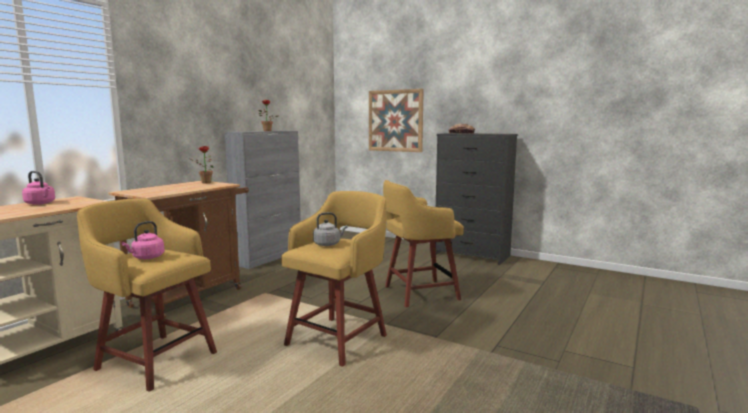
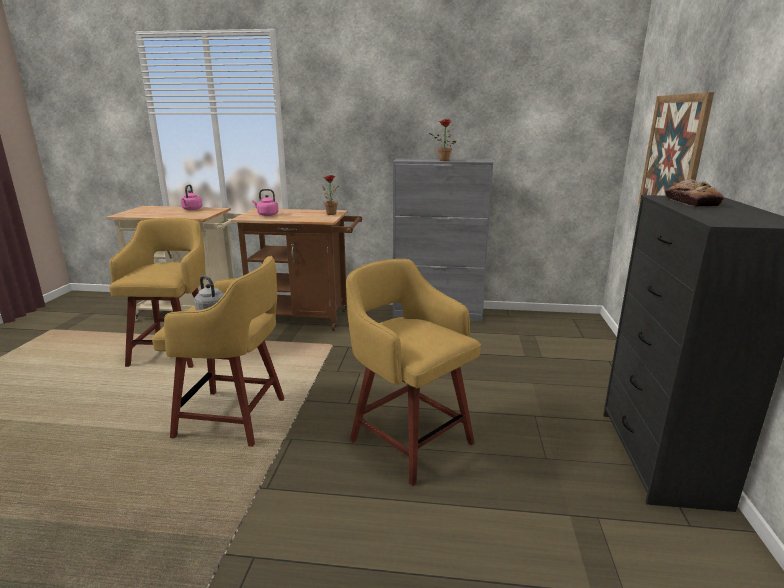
camera: 65 degrees right, 10 degrees up
pink kettle [122,221,164,259] -> pink kettle moved to [252,189,279,216]

